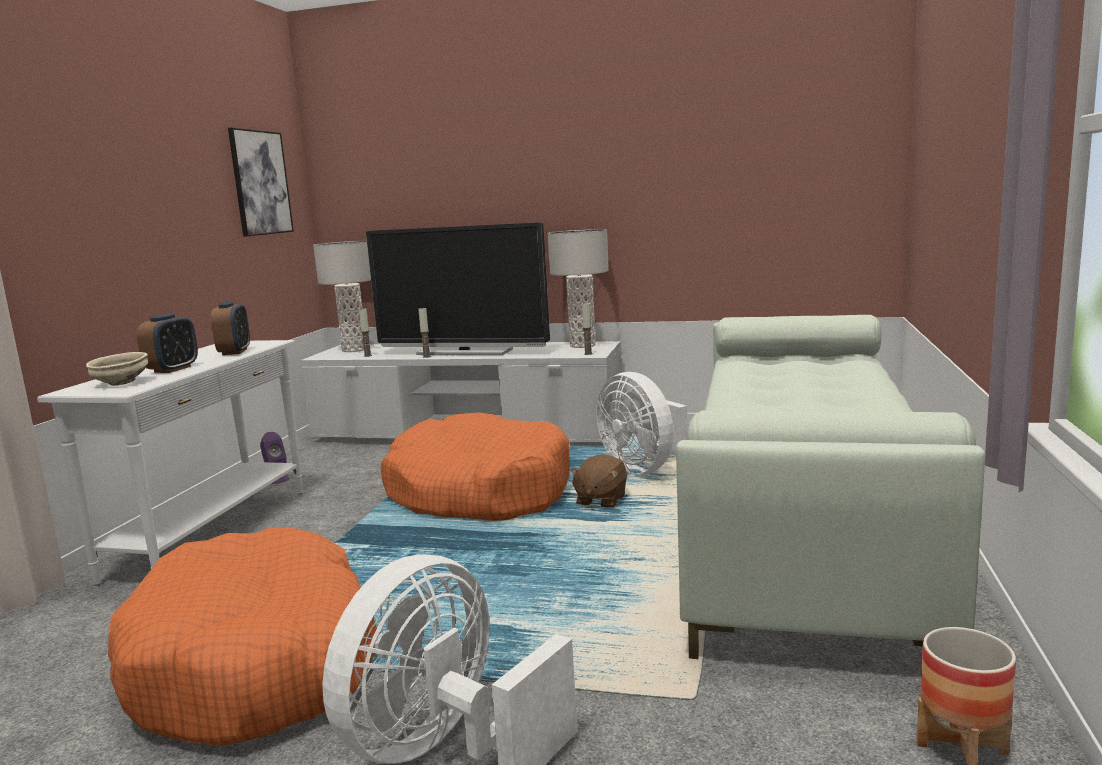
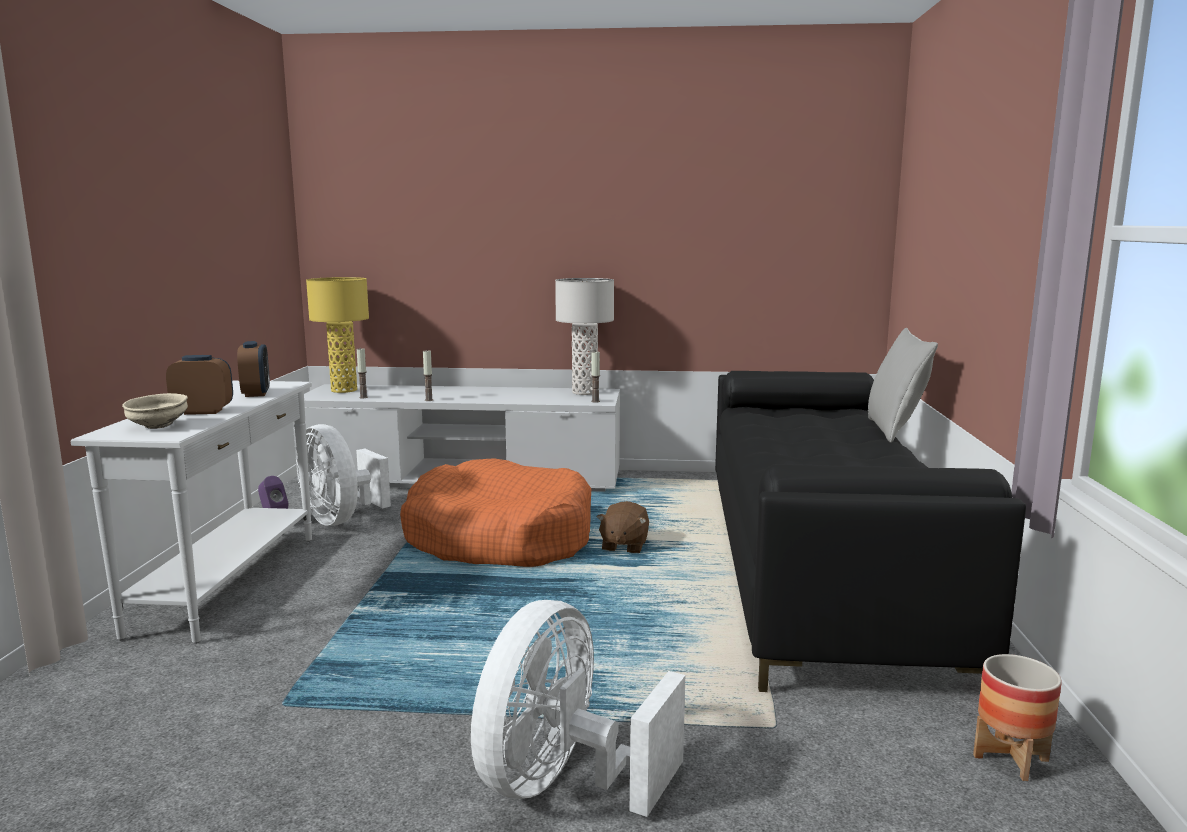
camera: 10 degrees left, 0 degrees up
orange dog bed [108,527,379,746] -> none
alarm clock [137,314,198,373] -> alarm clock turned 105 degrees counterclockwise [166,355,233,415]
picture [228,127,294,237] -> none
white table lamp [313,241,371,352] -> yellow table lamp [306,277,369,393]
television [366,222,550,355] -> none
white fan [596,372,688,474] -> white fan moved to [296,424,391,526]
white sofa [676,315,985,659] -> black sofa [715,371,1026,692]
none -> grey pillow [868,328,938,443]

